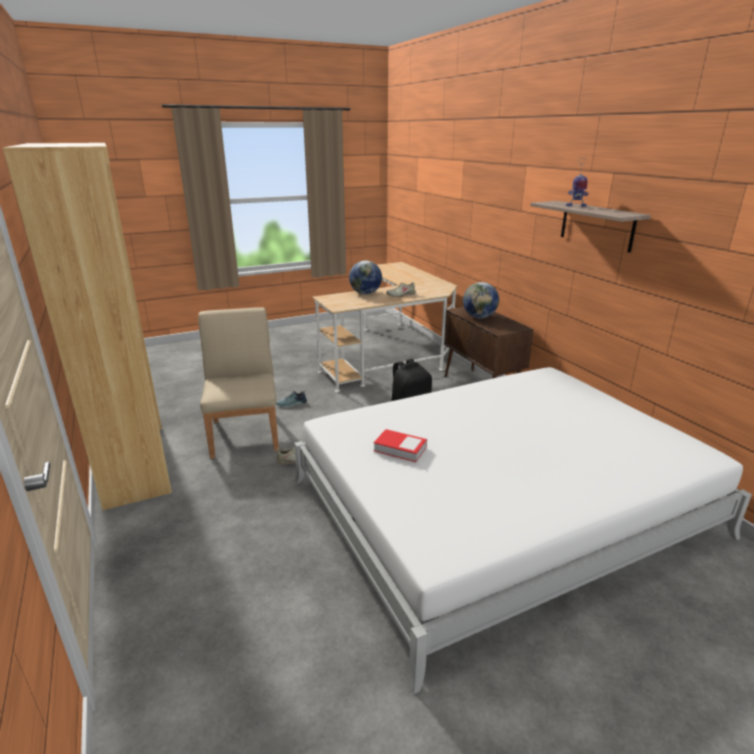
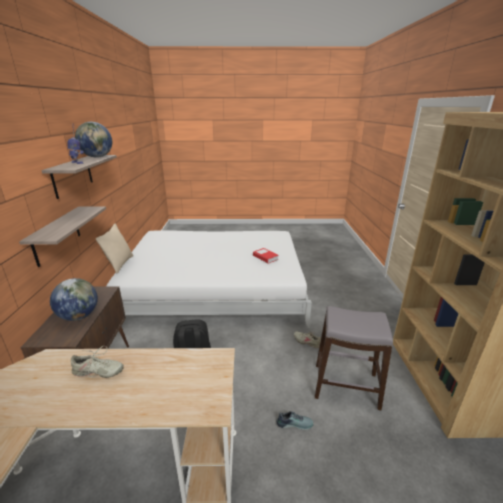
camera: 155 degrees left, 0 degrees up
beige chair [198,308,279,459] -> grey stool [315,306,393,410]
globe [349,260,382,294] -> globe moved to [75,122,112,158]
none -> shelf [19,207,106,267]
none -> beige pillow [96,224,133,273]

